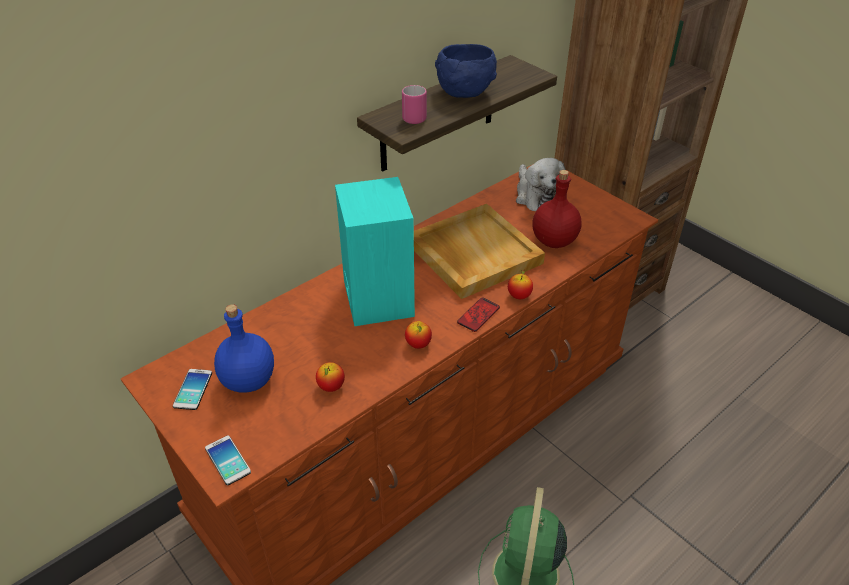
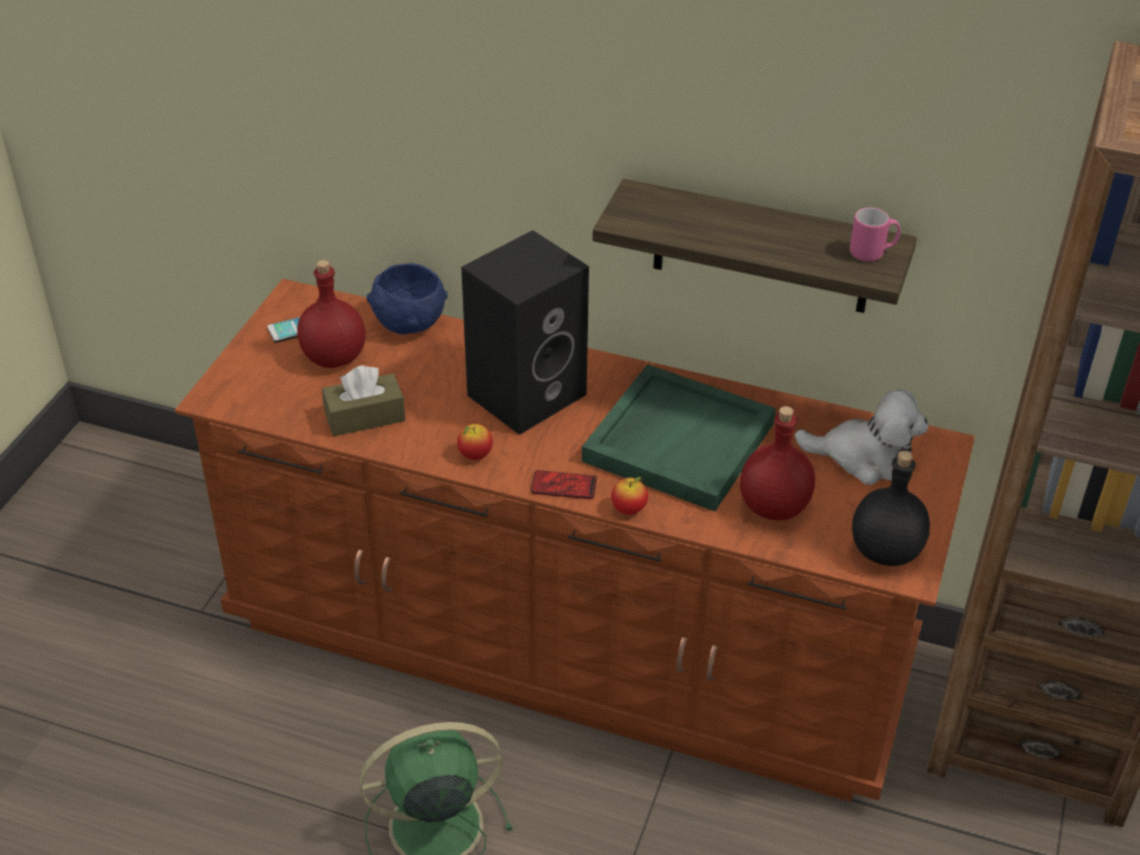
camera: 60 degrees right, 0 degrees up
phone [205,435,251,485] -> none
blue bottle [214,304,274,393] -> red bottle [297,260,366,368]
apple [316,362,345,392] -> brown tissue box [322,365,405,436]
turquoise speaker [335,177,415,326] -> black speaker [461,230,589,435]
pink mug [402,85,427,124] -> pink mug moved to [850,207,900,262]
beige tray [414,204,545,299] -> green tray [582,364,776,511]
blue bowl [435,44,497,98] -> blue bowl moved to [367,263,448,334]
plush toy [516,158,566,211] -> plush toy turned 120 degrees counterclockwise [795,389,928,485]
none -> black bottle [852,451,930,566]

